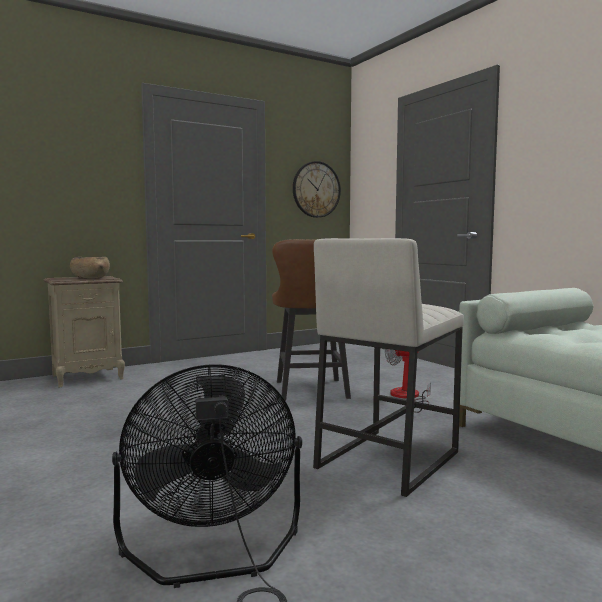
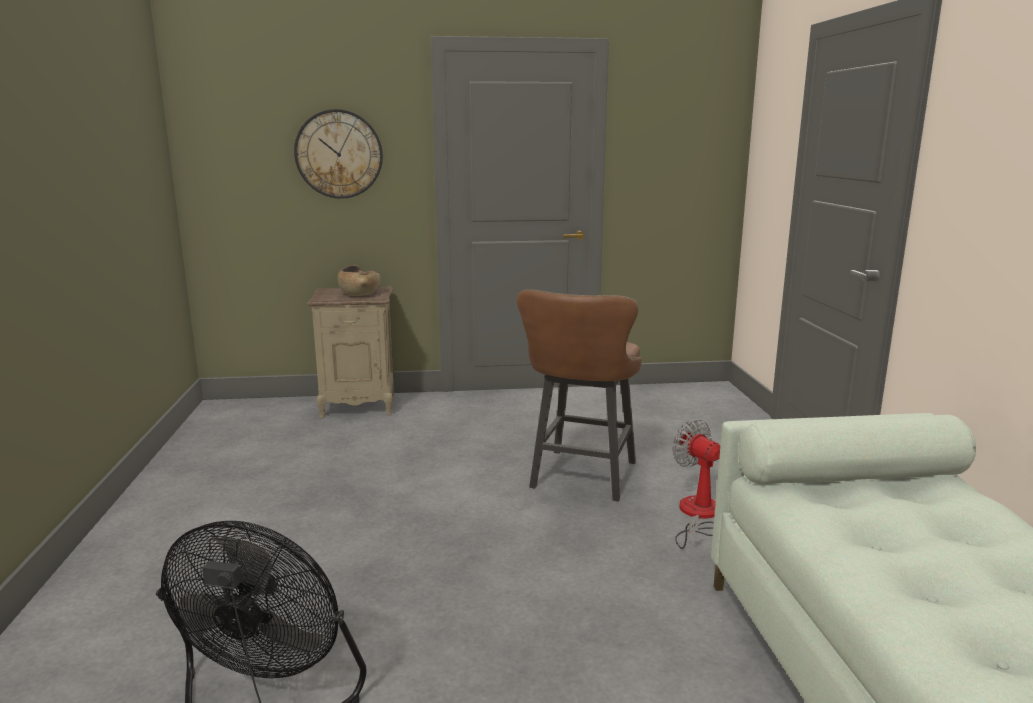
camera: 25 degrees right, 10 degrees up
wall clock [293,161,341,218] -> wall clock moved to [294,109,383,199]
beige stool [313,238,464,497] -> none

